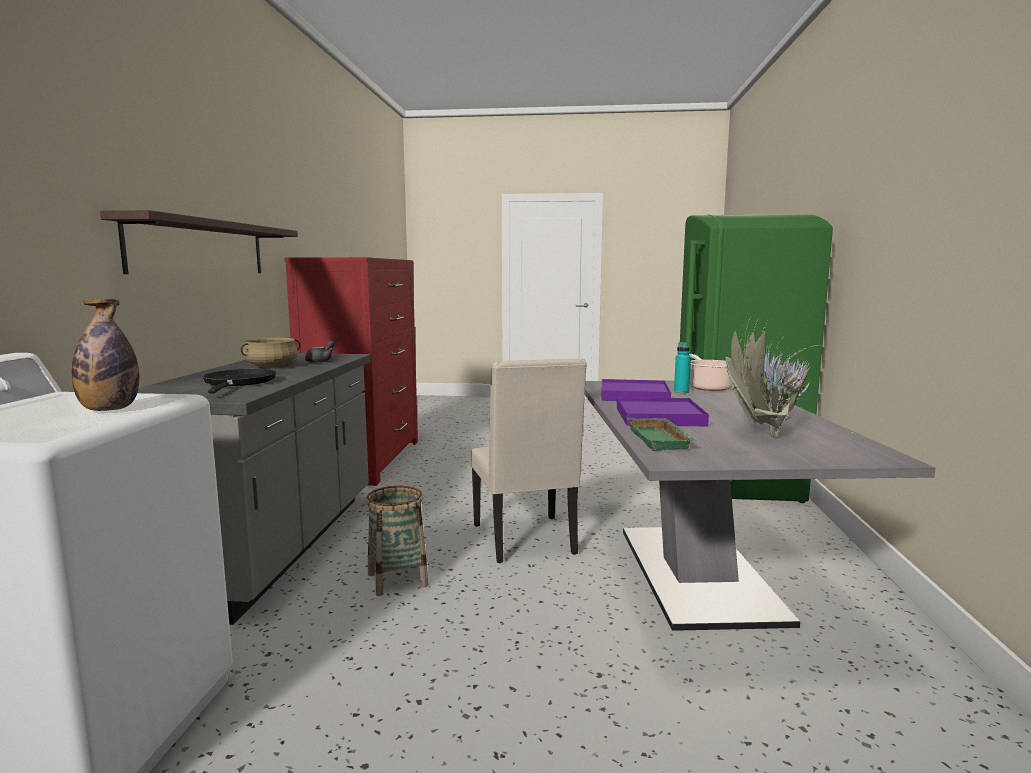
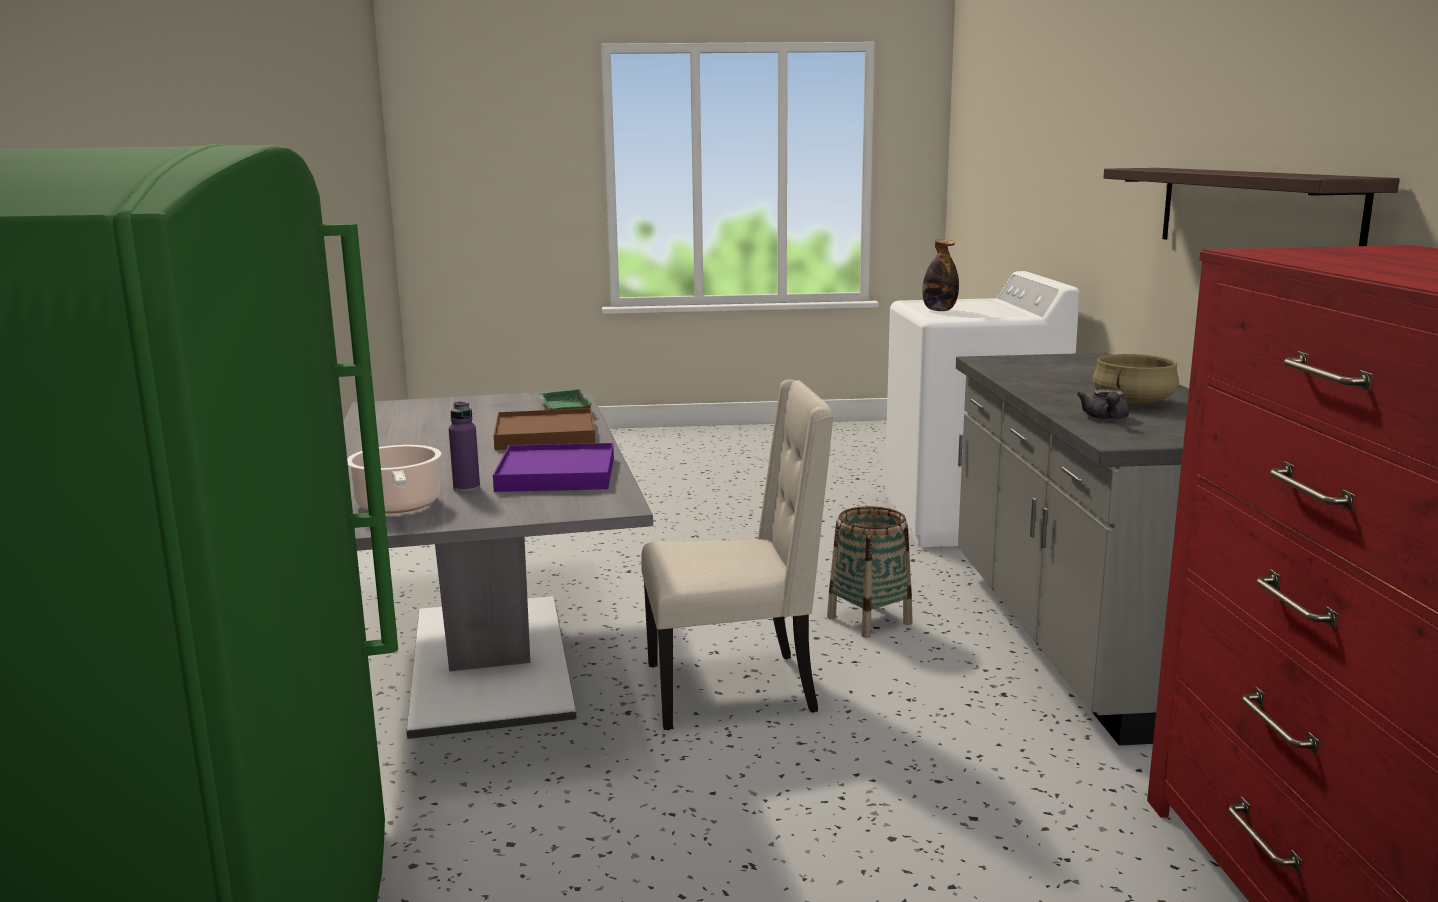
camera: 170 degrees right, 5 degrees up
black frying pan [203,369,276,394] -> none
beige chair [471,359,587,563] -> beige chair turned 105 degrees clockwise [641,379,834,730]
purple tray [617,398,709,426] -> brown tray [494,408,595,450]
turquoise bottle [674,342,691,393] -> purple bottle [449,401,480,492]
potted plant [725,312,855,438] -> none

